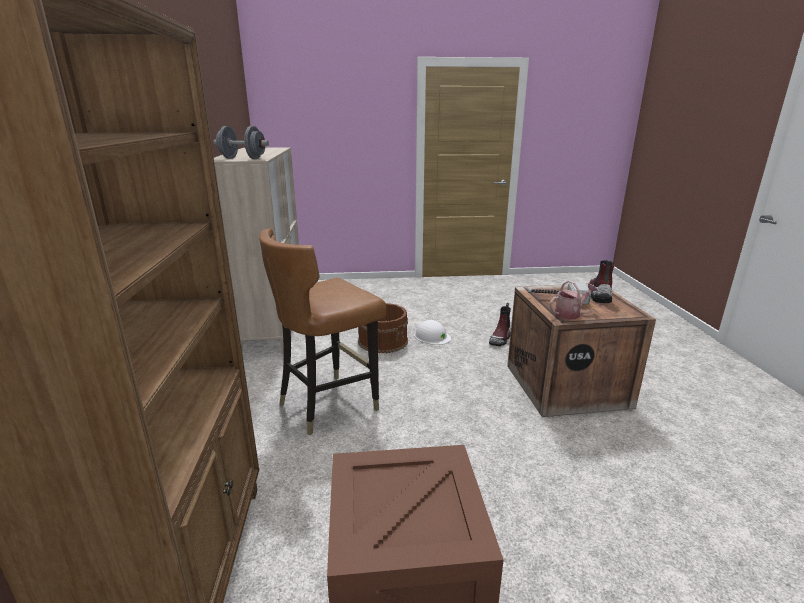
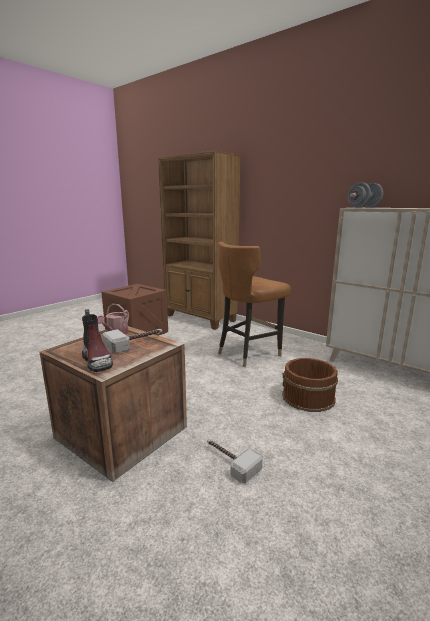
camera: 135 degrees right, 5 degrees down
brown chair [259,228,387,435] -> brown chair turned 135 degrees counterclockwise [218,242,291,367]
white hard hat [414,320,451,345] -> none
boot [489,303,511,346] -> hammer [207,439,263,483]

